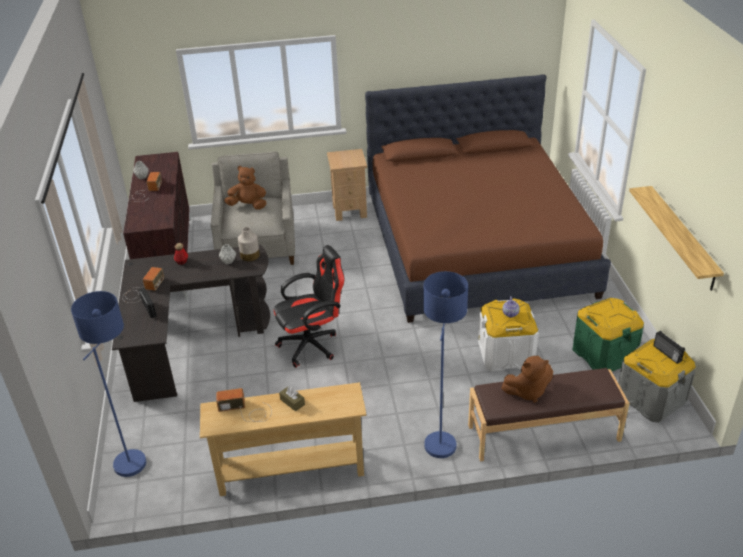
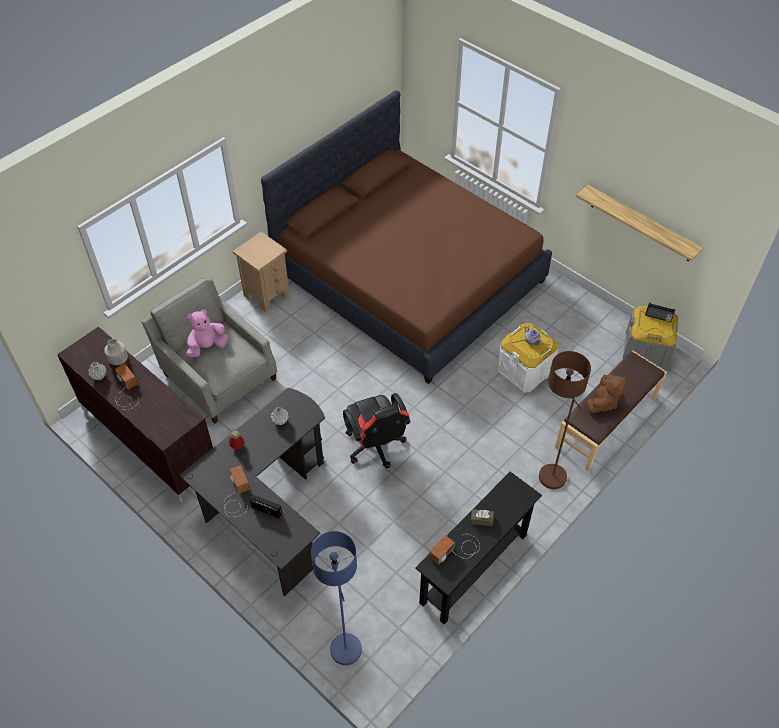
camera: 40 degrees left, 15 degrees up
beige console table [200,382,367,496] -> black console table [415,472,542,624]
brown plush toy [224,166,267,210] -> pink plush toy [186,310,228,357]
beige vase [238,227,260,261] -> beige vase moved to [104,339,130,370]
black office chair [274,245,344,368] -> black office chair turned 135 degrees clockwise [343,393,410,468]
blue floor lamp [424,271,468,458] -> brown floor lamp [539,351,591,489]
green storage box [572,298,644,371] -> none

